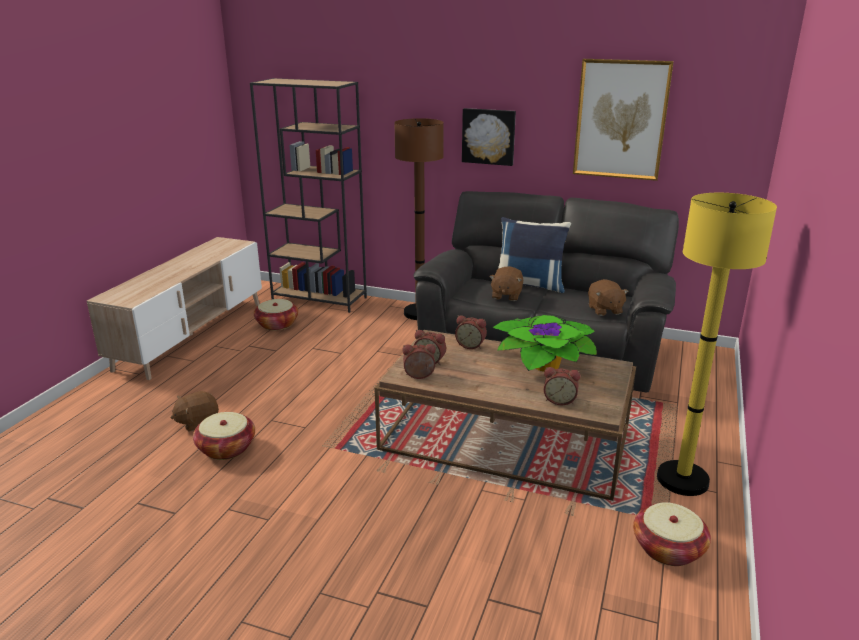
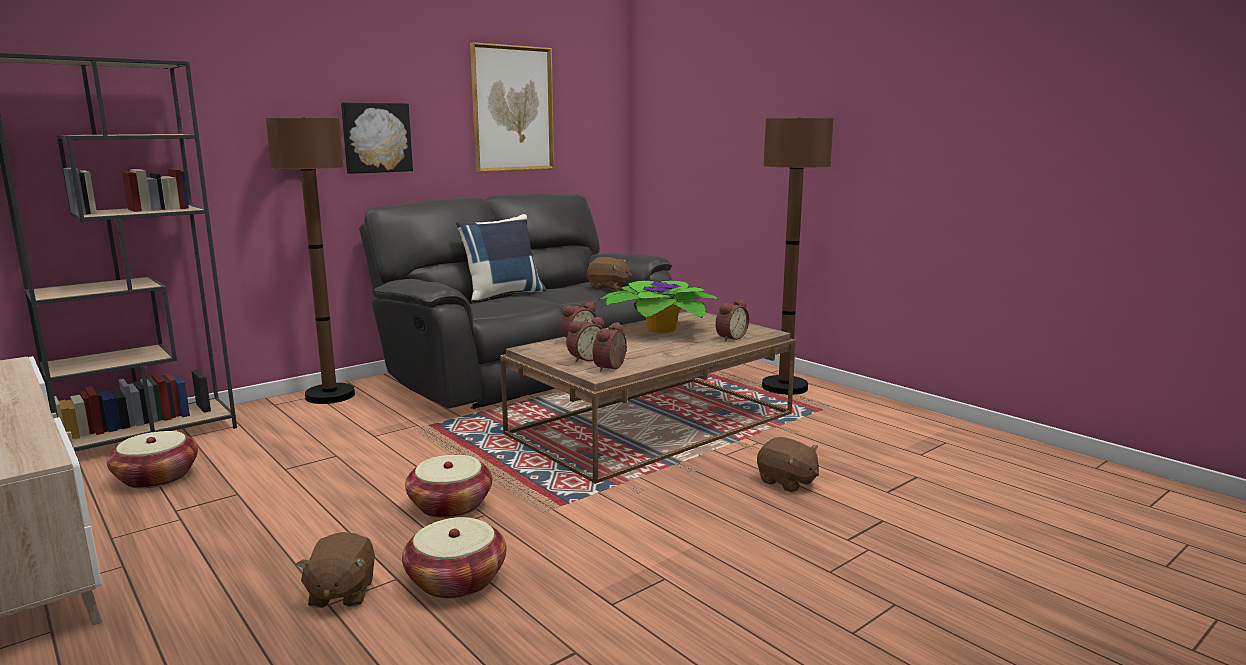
camera: 60 degrees left, 10 degrees down
brown plush toy [489,266,523,301] -> brown plush toy moved to [757,437,819,492]
basket [633,502,711,566] -> basket moved to [405,455,492,518]
yellow floor lamp [657,193,777,496] -> brown floor lamp [762,117,834,395]

